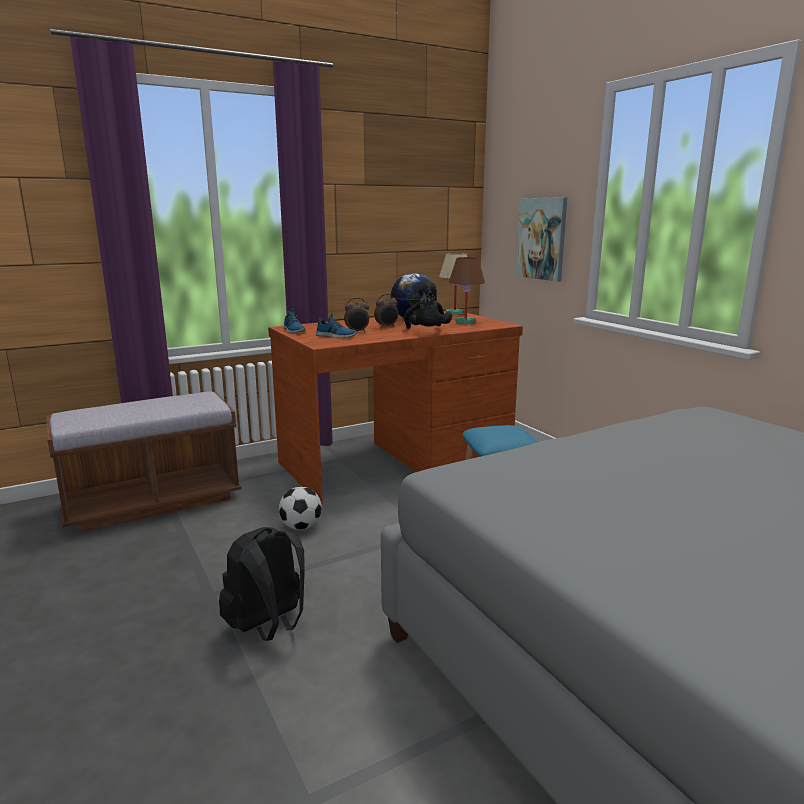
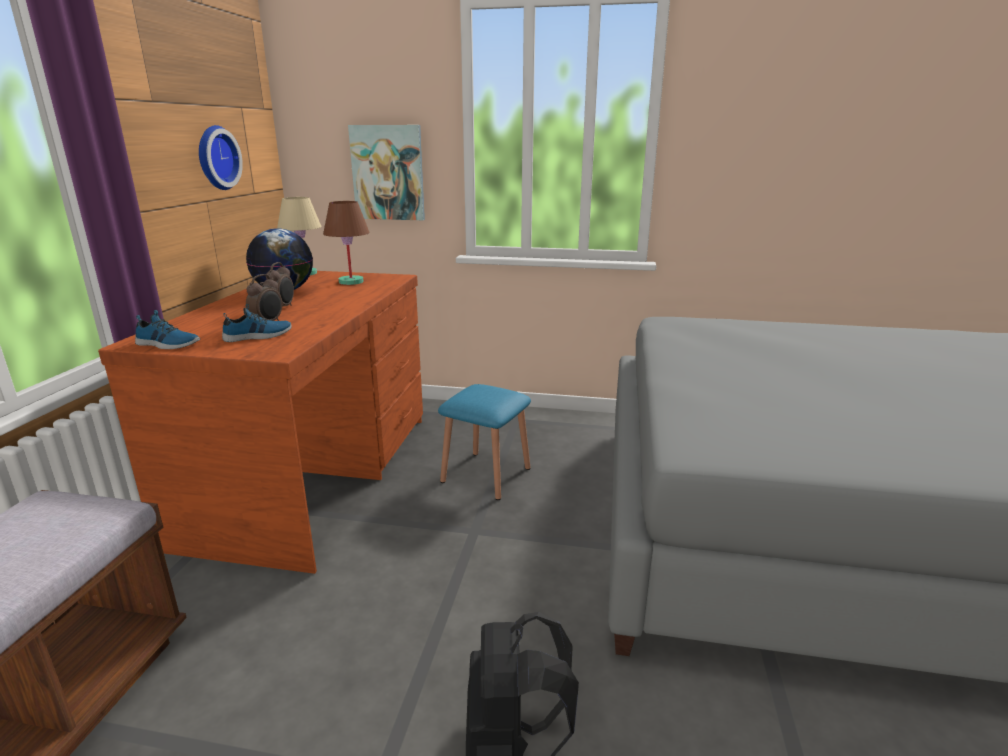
camera: 50 degrees left, 5 degrees up
football [279,487,322,530] -> none
black plush toy [404,281,452,329] -> none
none -> wall clock [199,125,243,190]

